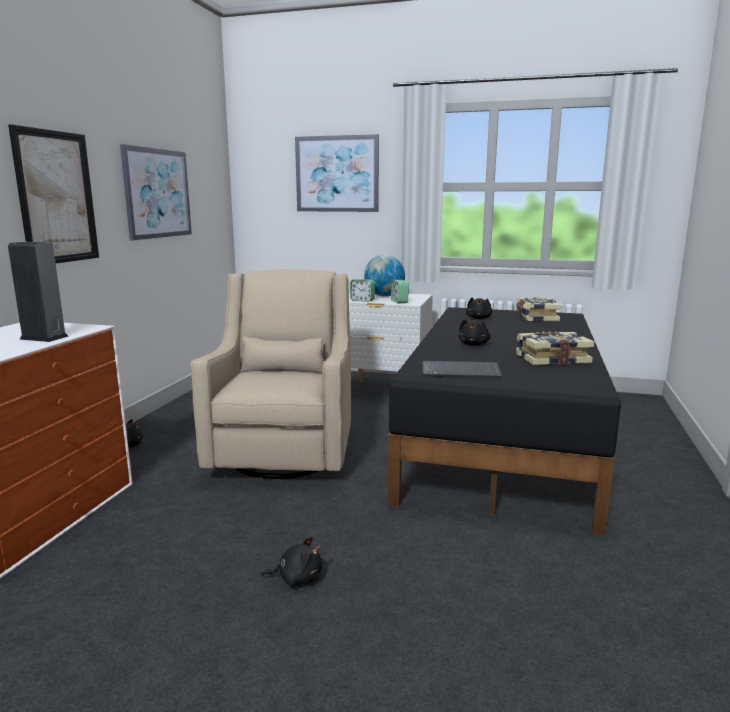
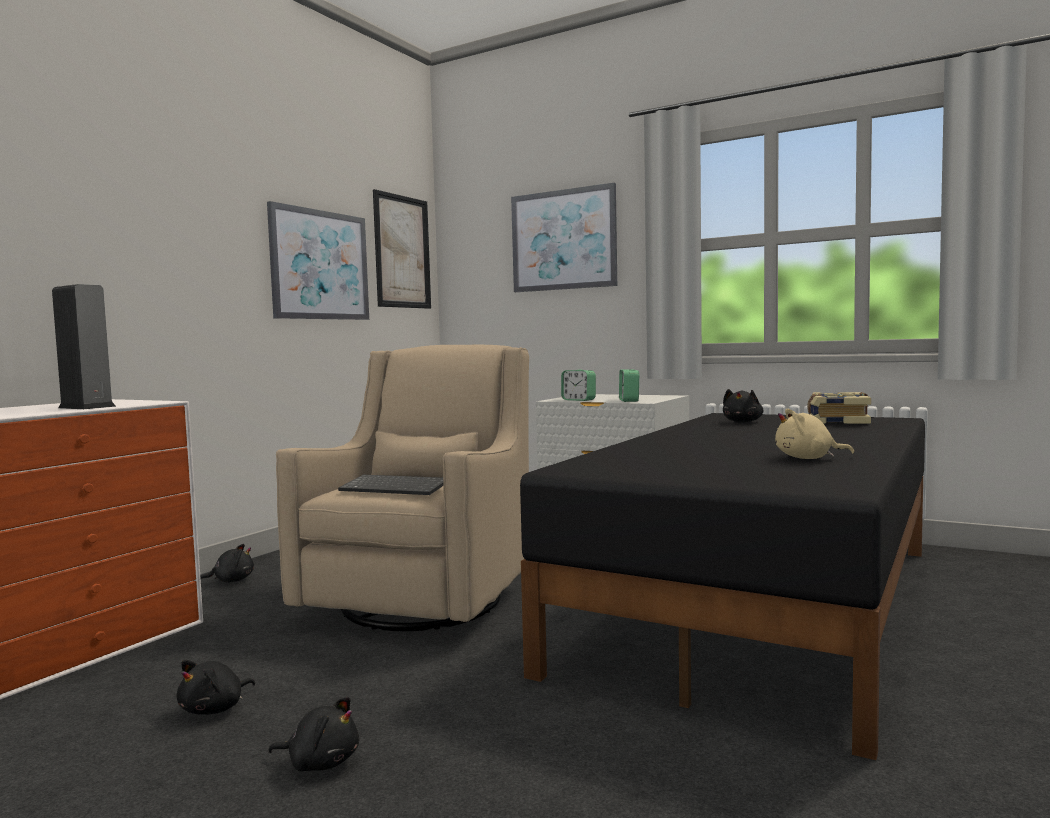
camera: 15 degrees right, 10 degrees down
picture [8,124,99,263] -> picture moved to [373,189,431,309]
globe [364,255,405,297] -> none
keyboard [422,361,502,378] -> keyboard moved to [338,475,443,495]
black plush toy [459,319,491,346] -> black plush toy moved to [177,660,255,715]
book [516,332,594,365] -> beige plush toy [775,409,854,459]

